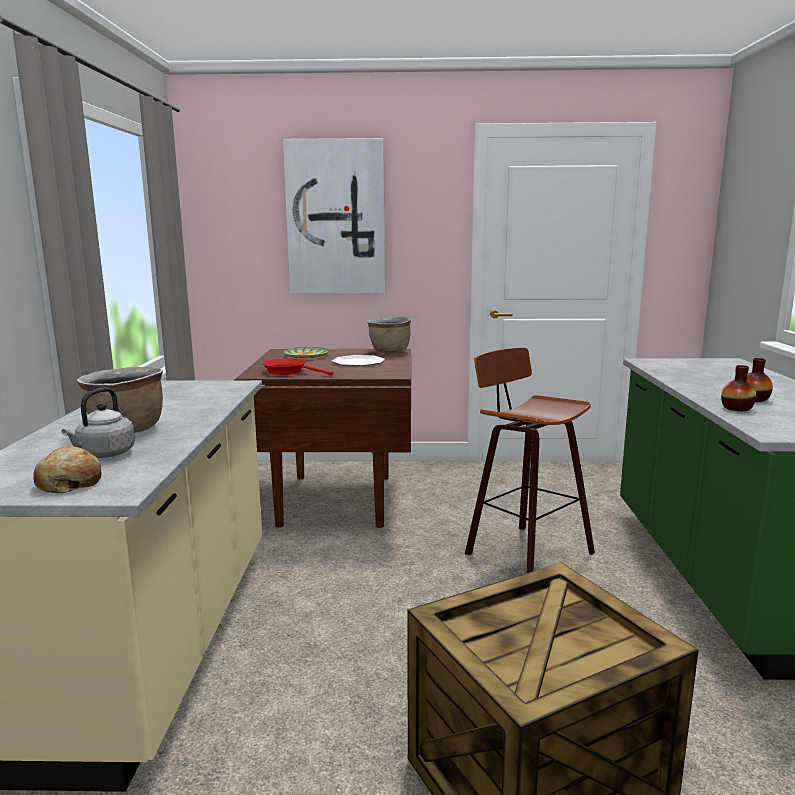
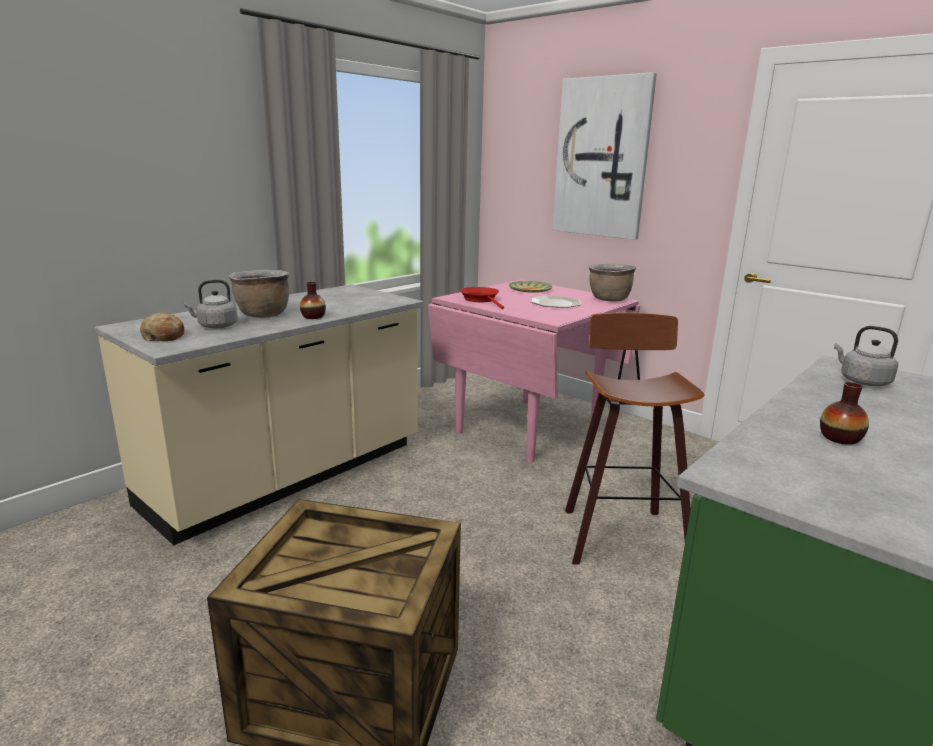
camera: 40 degrees right, 5 degrees up
brown dining table [234,349,411,528] -> pink dining table [428,280,640,462]
vase [721,365,756,411] -> vase moved to [300,282,326,319]
none -> grey kettle [834,326,898,386]

